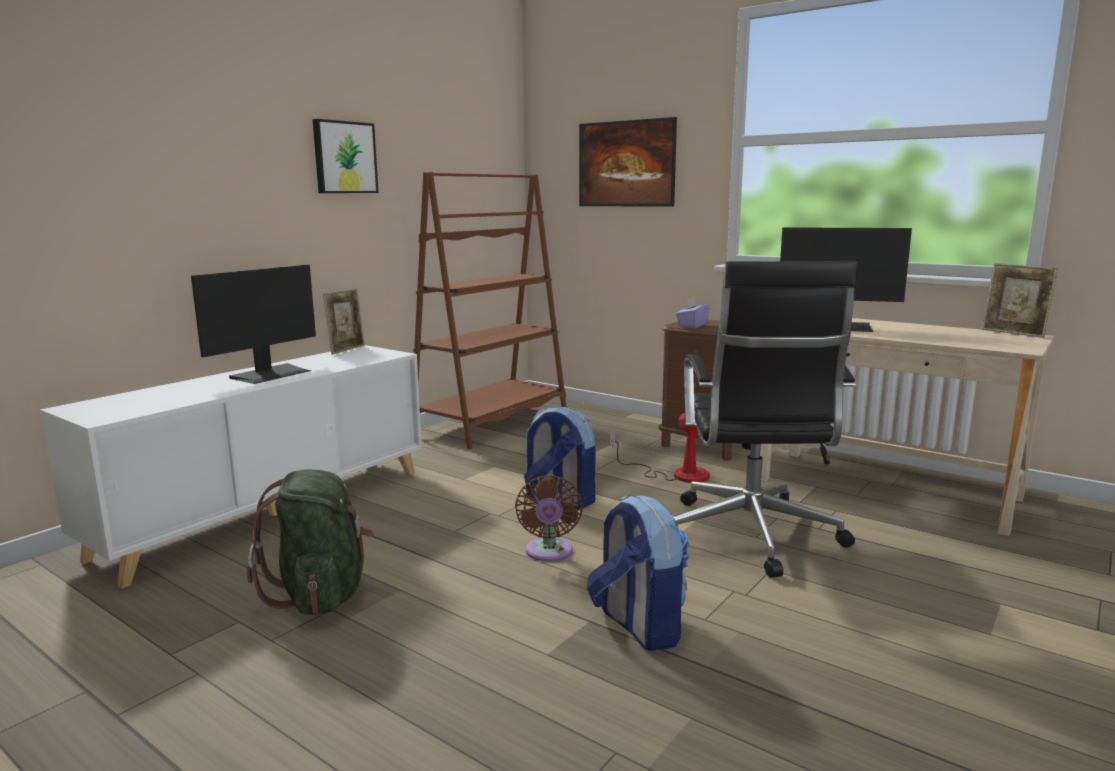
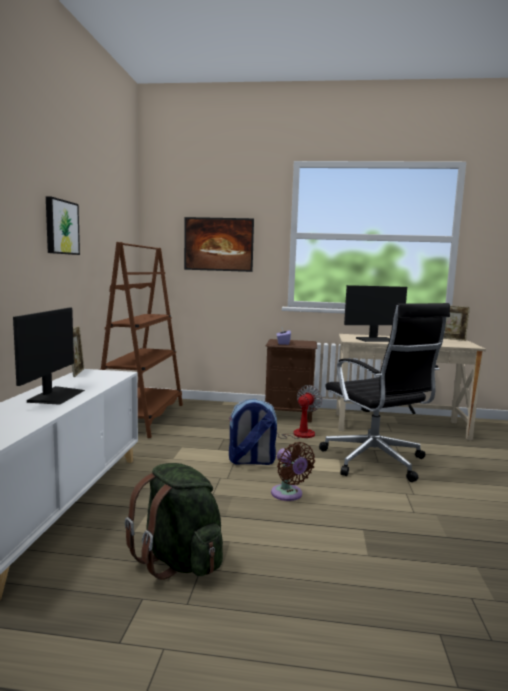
camera: 30 degrees left, 5 degrees down
backpack [587,495,689,651] -> none

